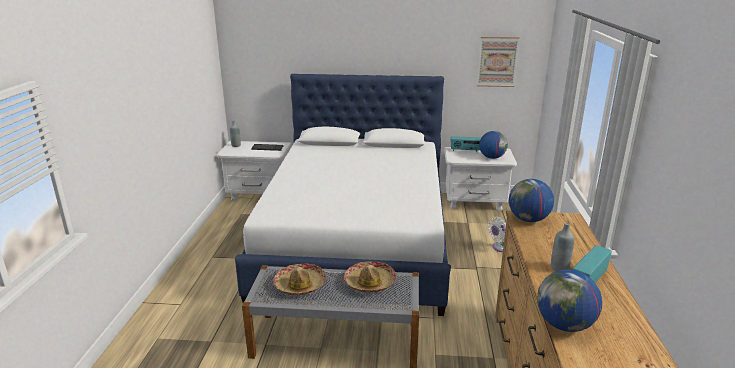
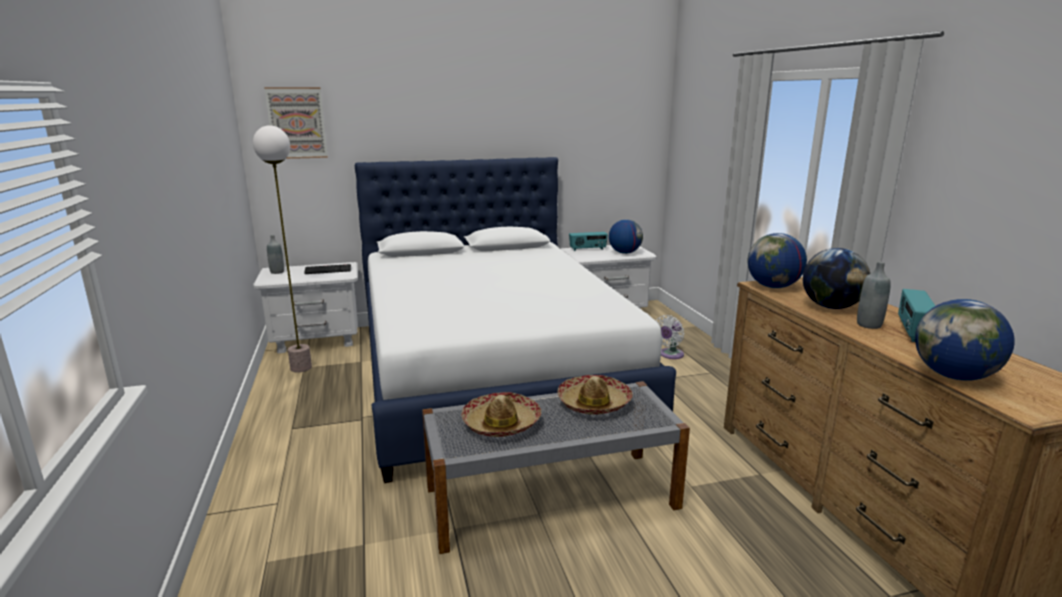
camera: 20 degrees left, 5 degrees down
picture [477,37,520,87] -> picture moved to [264,87,328,159]
none -> floor lamp [253,125,312,372]
none -> globe [803,248,871,309]

